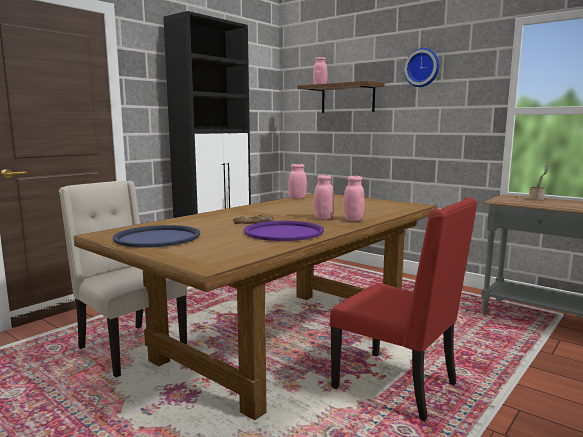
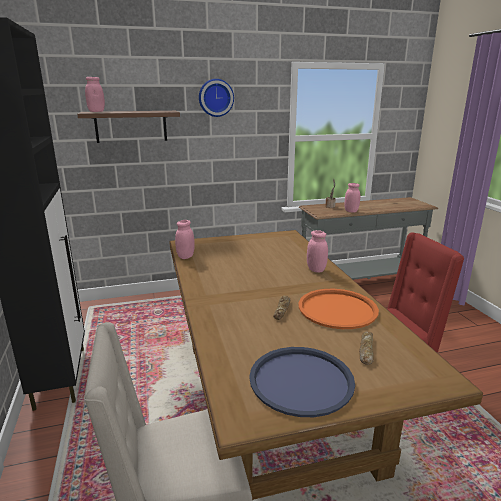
camera: 55 degrees left, 10 degrees up
purple tray [244,221,324,241] -> orange tray [298,289,379,329]
pink jar [314,175,334,220] -> pink jar moved to [344,183,360,213]
none -> bread [359,332,374,365]

